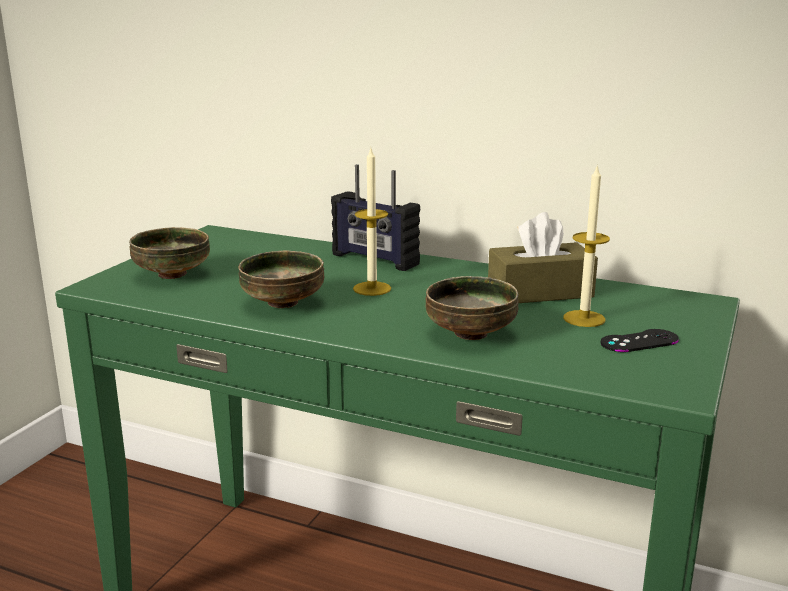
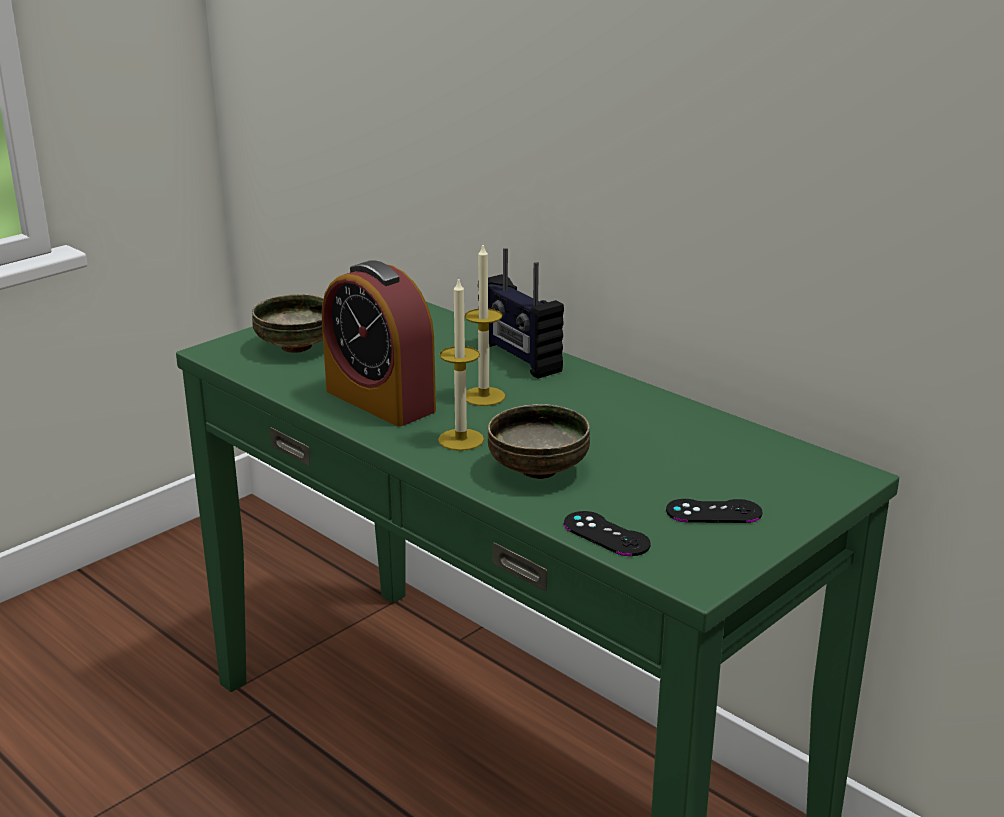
camera: 20 degrees right, 5 degrees up
bowl [238,251,324,308] -> alarm clock [322,260,436,427]
brown tissue box [488,212,598,303] -> none
candle [563,164,610,327] -> candle moved to [438,277,484,451]
none -> black game controller [564,511,651,556]

